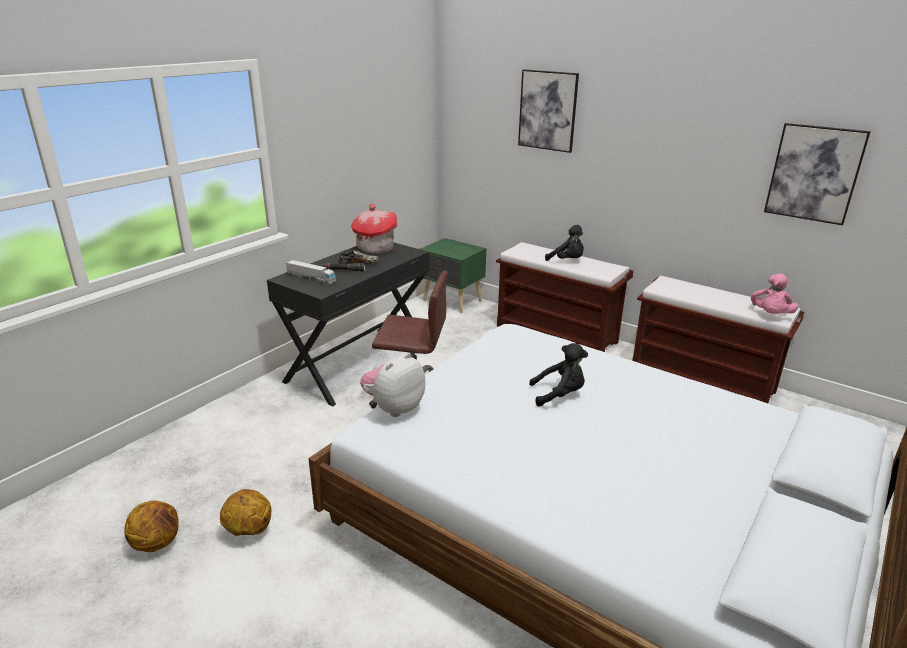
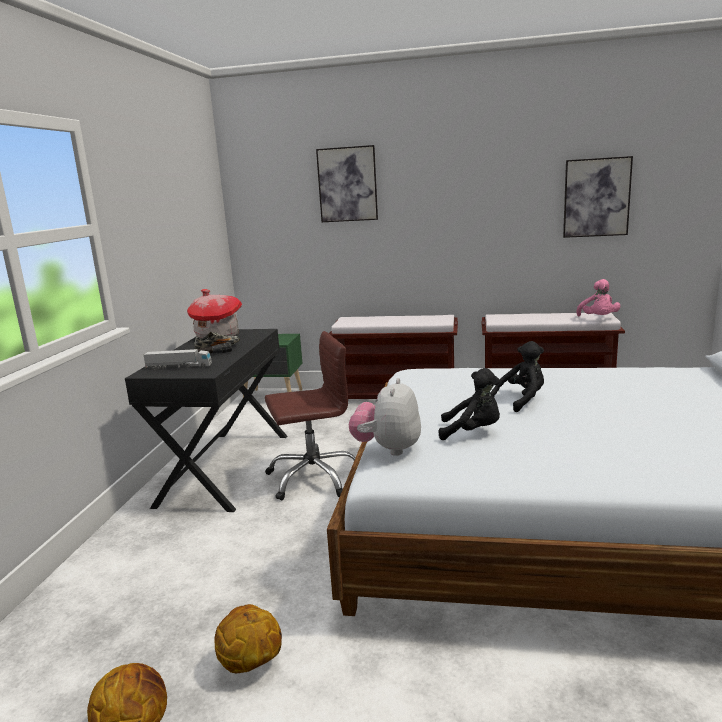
camera: 25 degrees left, 10 degrees down
black plush toy [545,225,584,261] -> black plush toy moved to [439,368,500,440]

